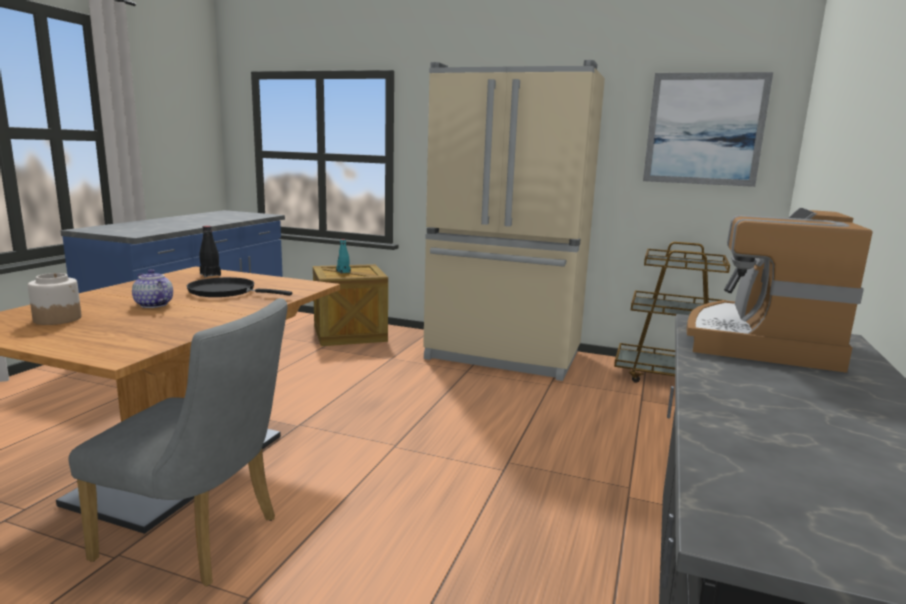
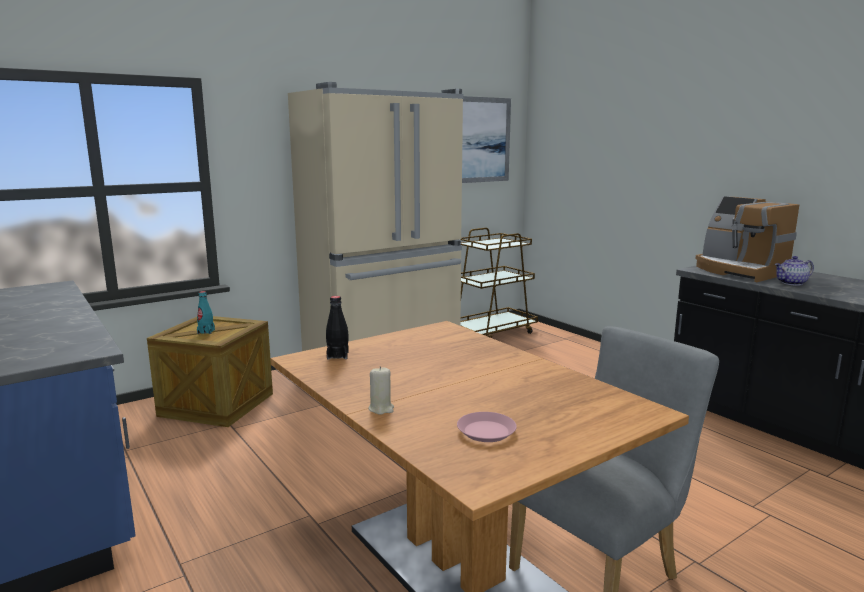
camera: 55 degrees left, 0 degrees up
jar [28,273,82,325] -> pink plate [457,412,517,442]
teapot [132,269,173,308] -> teapot moved to [774,256,814,286]
black frying pan [187,277,292,297] -> none
none -> beige candle [368,366,394,415]

